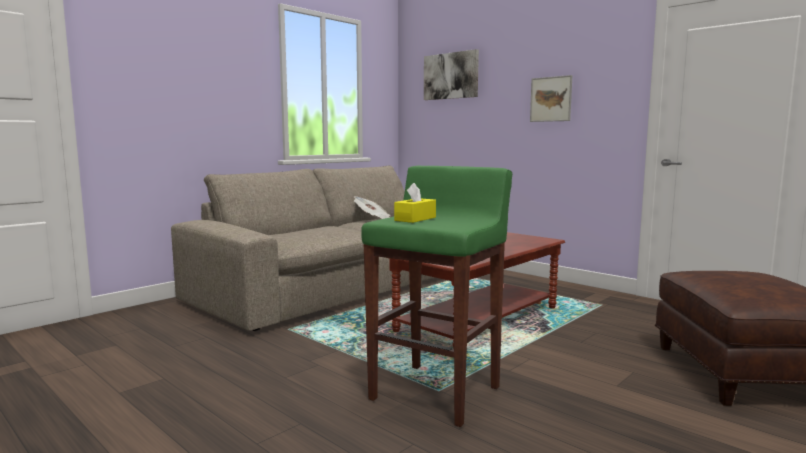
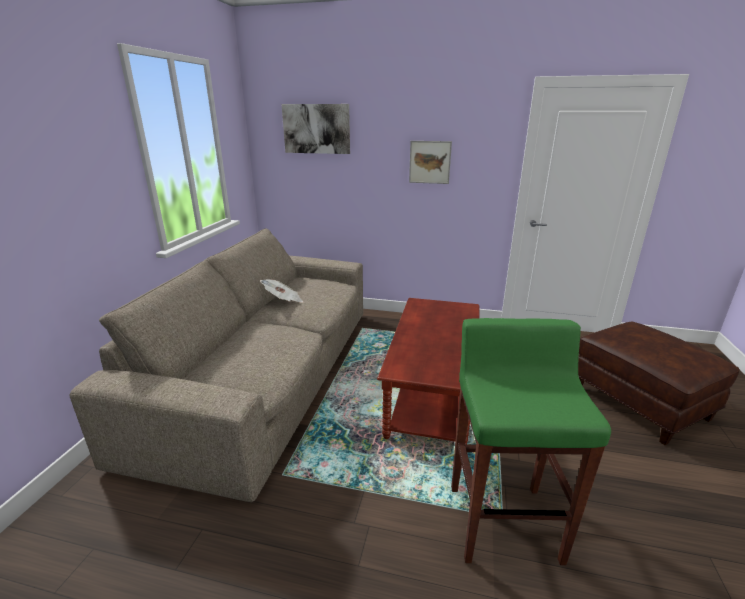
camera: 30 degrees left, 15 degrees up
yellow tissue box [394,183,436,223] -> none

